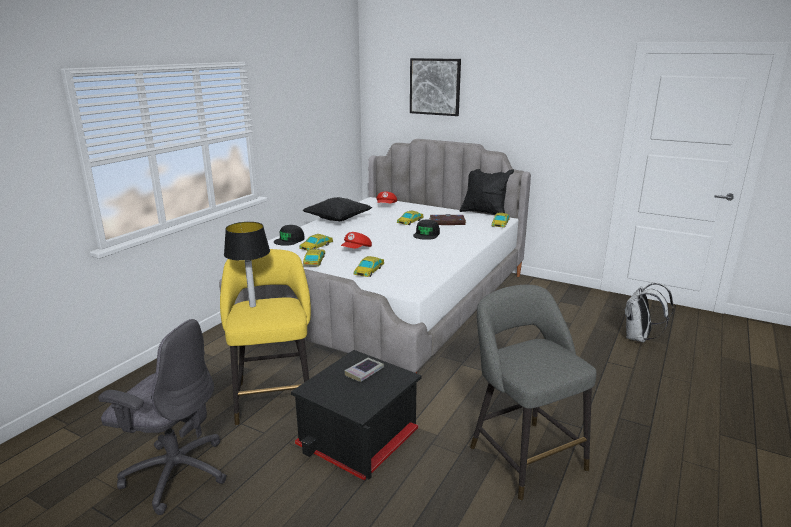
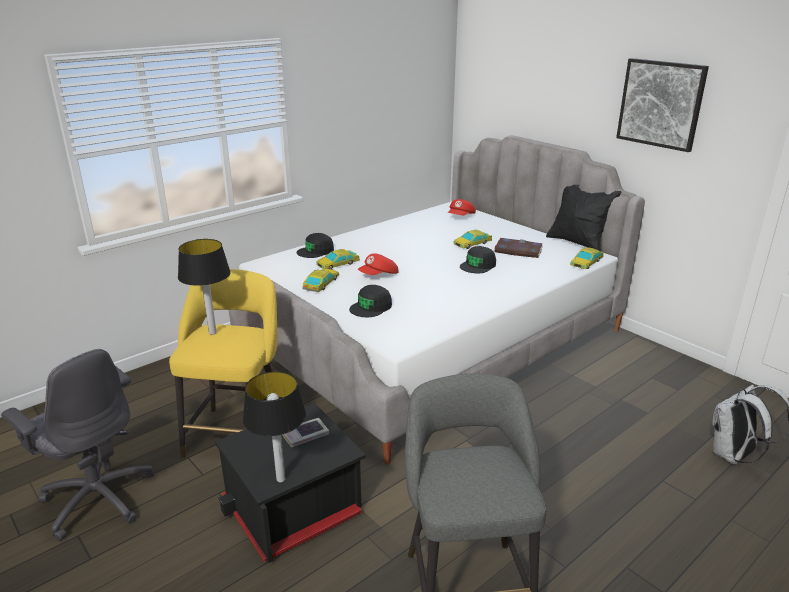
camera: 20 degrees right, 5 degrees up
black pillow [302,197,373,221] -> none
toy car [354,256,384,277] -> black cap [349,285,392,317]
picture [410,58,461,116] -> picture moved to [616,58,709,152]
none -> table lamp [243,371,306,482]

